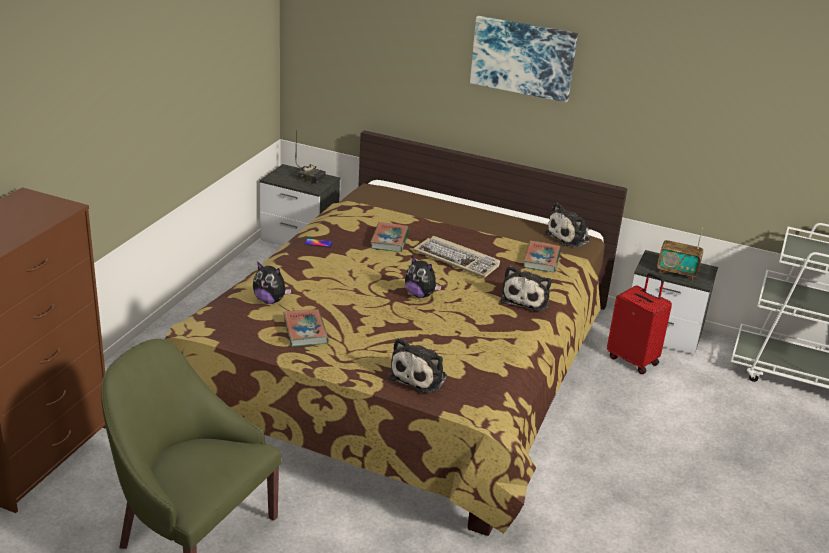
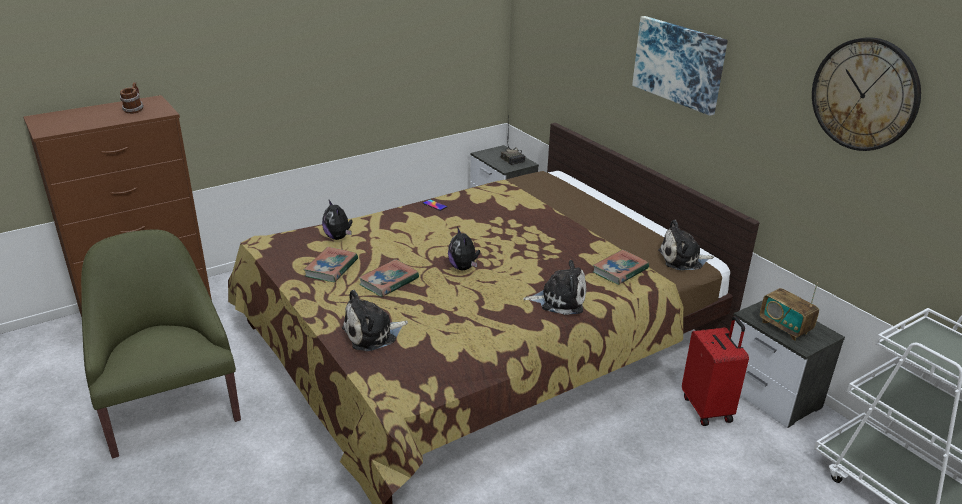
camera: 35 degrees right, 0 degrees up
book [371,222,409,252] -> book moved to [358,259,419,297]
keyboard [413,236,500,278] -> none
plush toy [501,266,551,311] -> plush toy turned 135 degrees counterclockwise [523,260,586,315]
none -> mug [120,82,144,114]
none -> wall clock [812,37,921,151]

